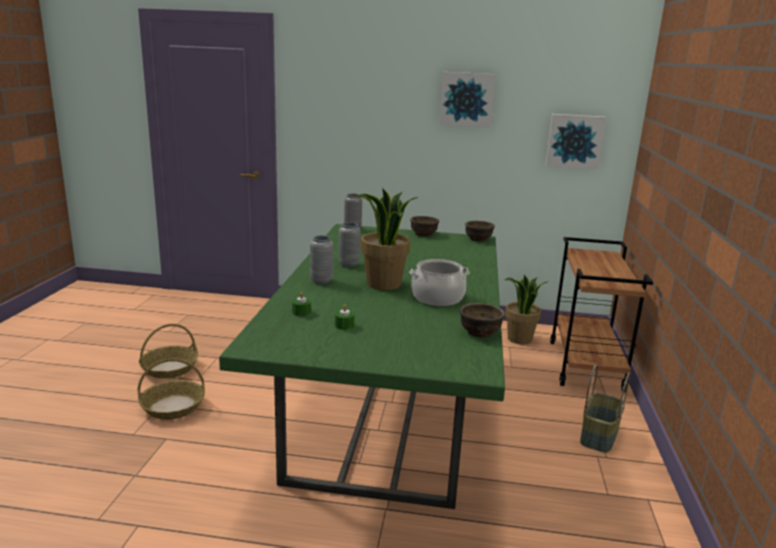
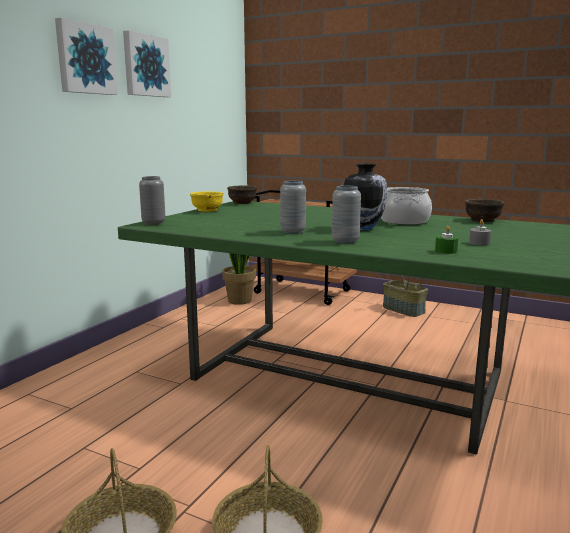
camera: 70 degrees left, 5 degrees down
green candle [335,304,355,330] -> grey candle [469,219,491,245]
potted plant [354,188,418,290] -> vase [344,163,387,230]
brown bowl [410,216,439,237] -> yellow bowl [190,191,224,212]
picture [546,114,606,169] -> picture moved to [55,18,118,95]

